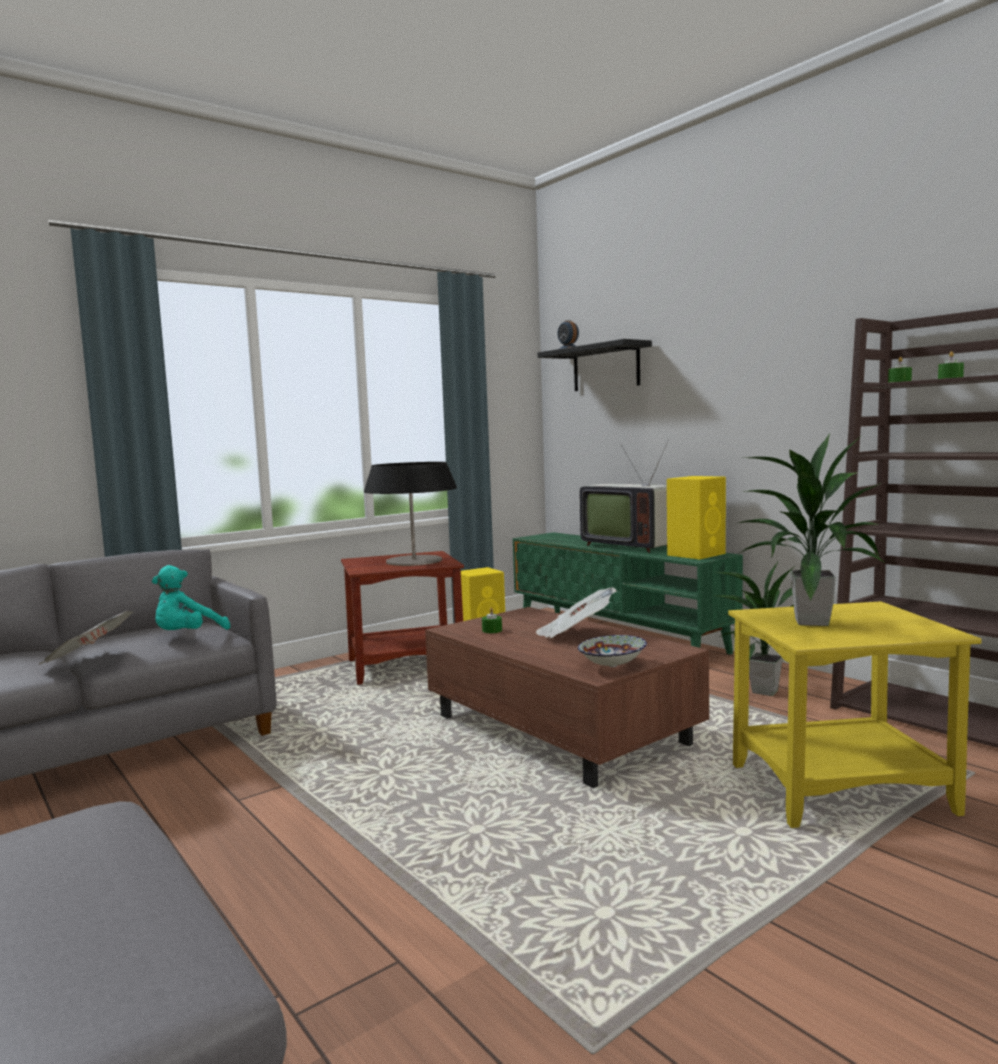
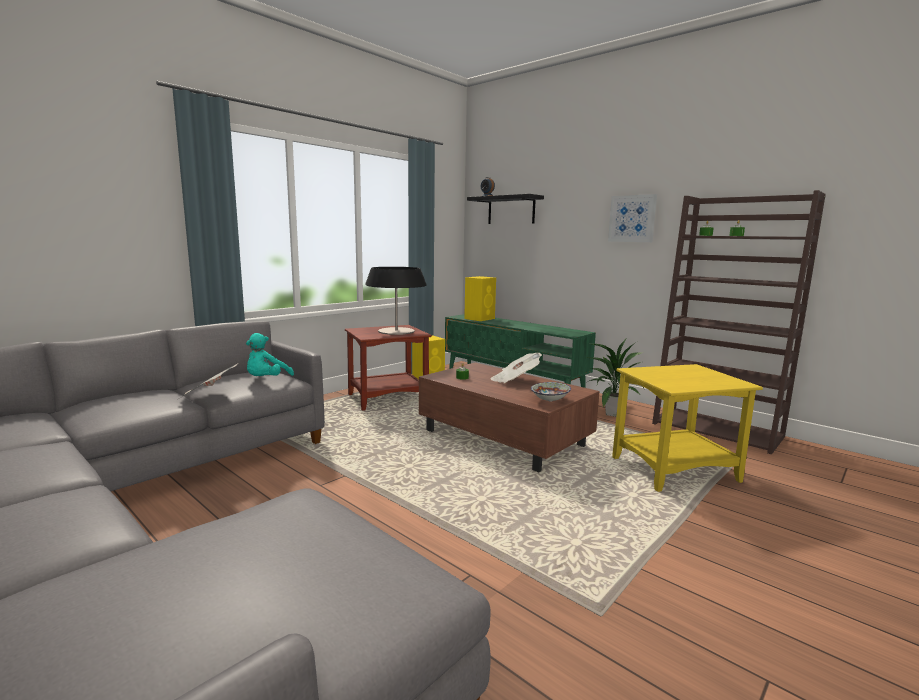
camera: 10 degrees left, 5 degrees up
television [580,439,669,553] -> none
yellow speaker [667,476,726,559] -> yellow speaker moved to [464,276,496,321]
potted plant [736,432,886,626] -> none
none -> picture [608,194,657,242]

